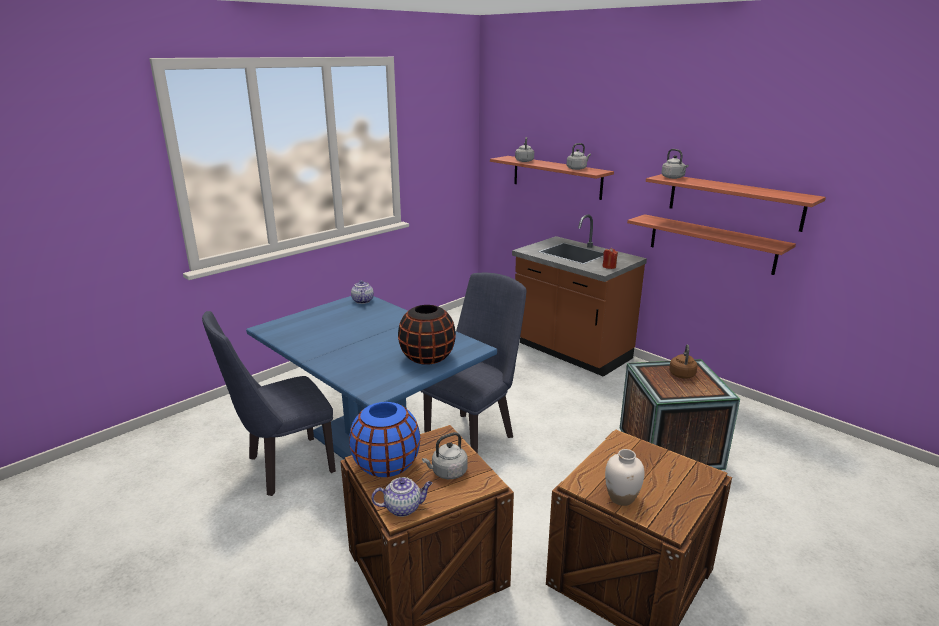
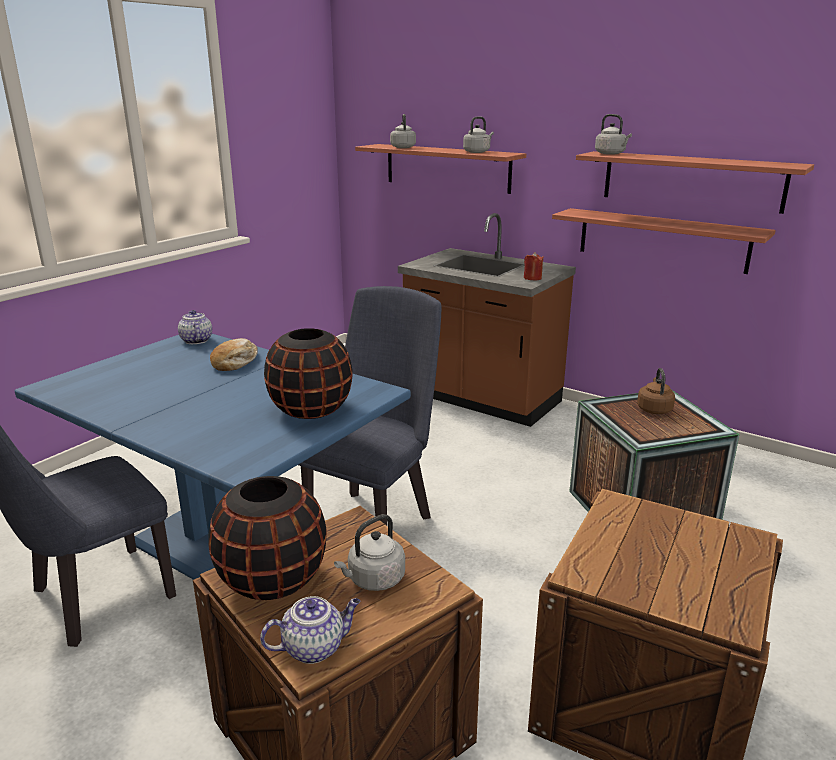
camera: 10 degrees left, 0 degrees up
blue vase [349,402,420,477] -> black vase [208,476,327,600]
white vase [605,449,645,506] -> none
none -> bread [210,338,258,371]

